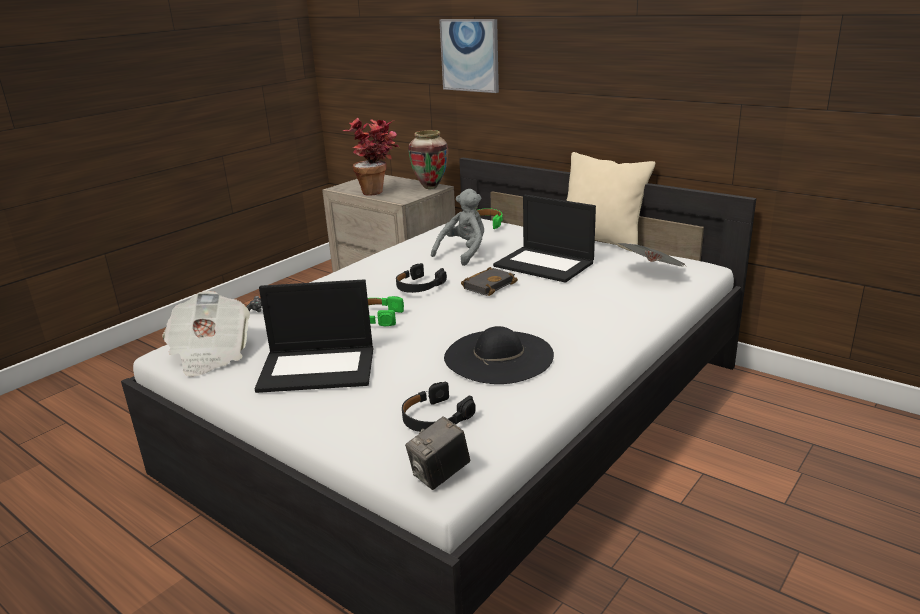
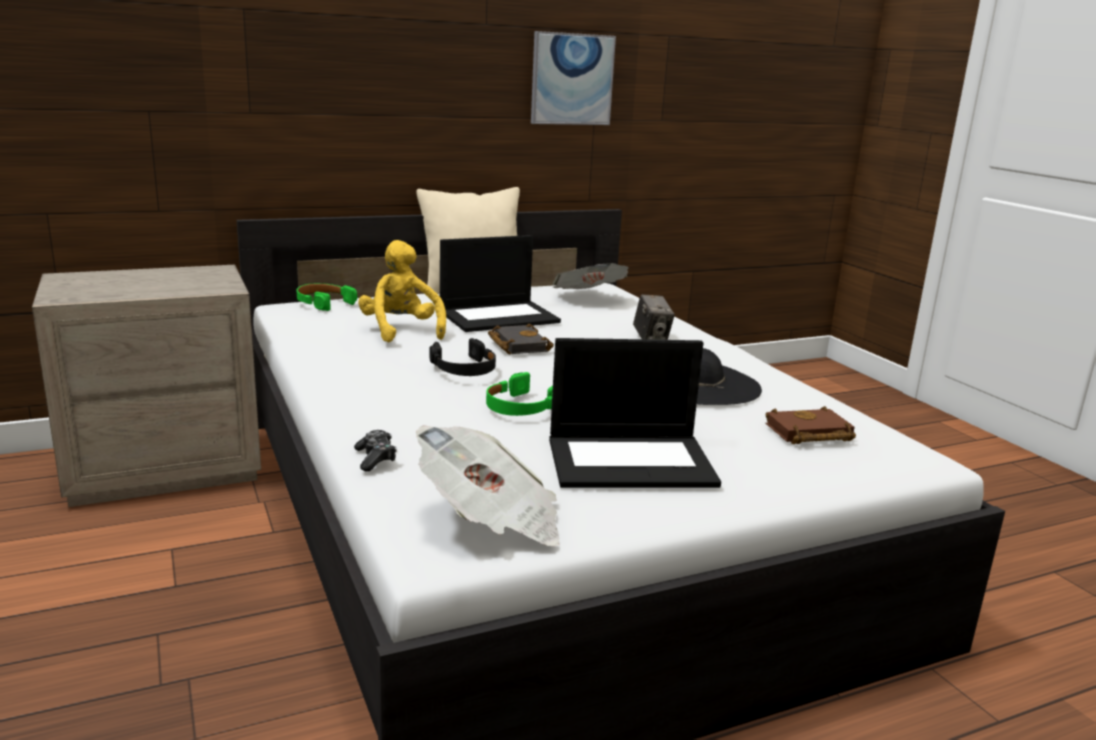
camera: 65 degrees left, 5 degrees down
laptop [255,279,373,393] -> laptop turned 60 degrees clockwise [549,338,721,488]
potted plant [343,118,399,196] -> none
black headphones [402,382,476,432] -> brown book [765,406,856,444]
camera [405,416,470,490] -> camera moved to [633,294,675,340]
vase [408,130,448,189] -> none
grey plush toy [431,189,484,266] -> yellow plush toy [358,240,446,343]
picture [439,19,499,93] -> picture moved to [531,31,616,125]

